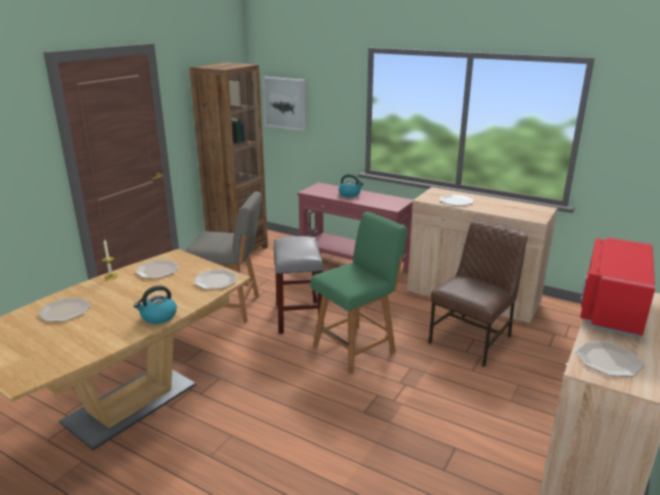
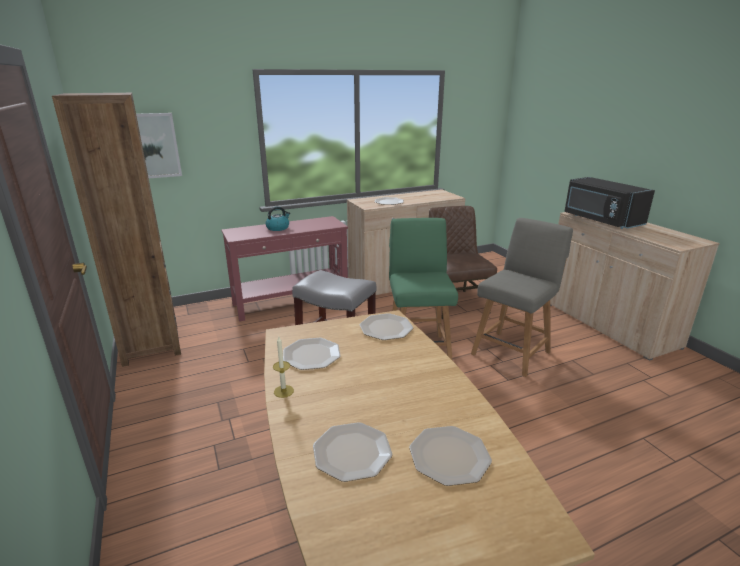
camera: 55 degrees left, 0 degrees up
kettle [134,286,177,324] -> none
grey chair [185,192,262,323] -> grey chair moved to [471,218,573,377]
plate [576,342,644,377] -> plate moved to [409,426,492,486]
red microwave [580,237,655,337] -> black microwave [564,177,655,229]

